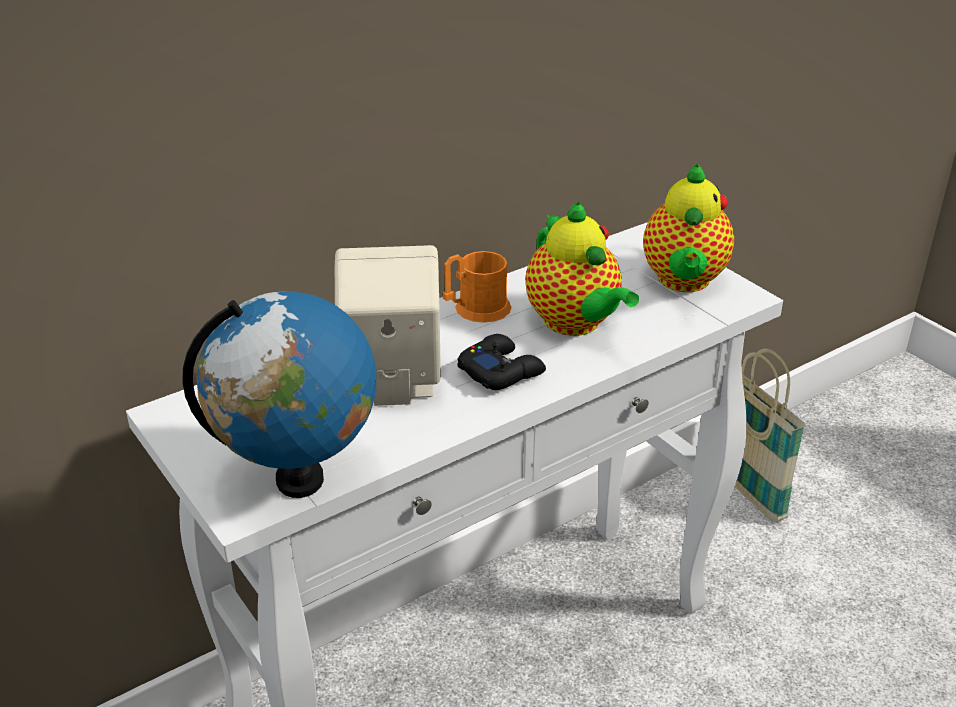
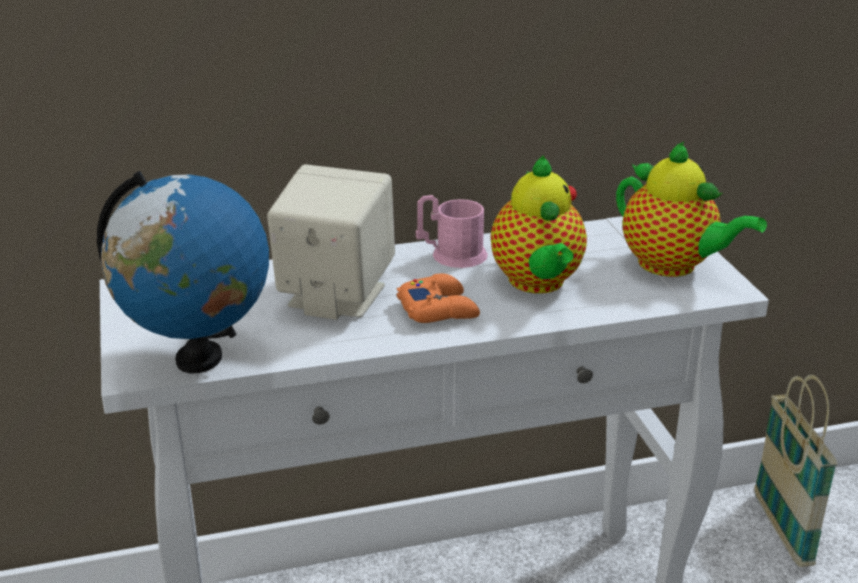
camera: 20 degrees right, 5 degrees down
orange mug [443,251,512,323] -> pink mug [416,195,488,268]
black game controller [457,334,546,390] -> orange game controller [397,273,480,323]
teapot [643,163,734,292] -> teapot turned 75 degrees counterclockwise [616,142,767,277]

